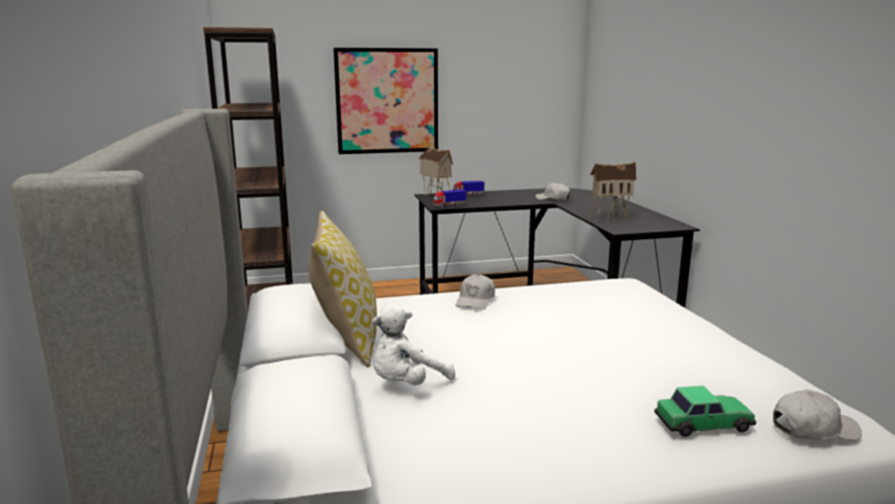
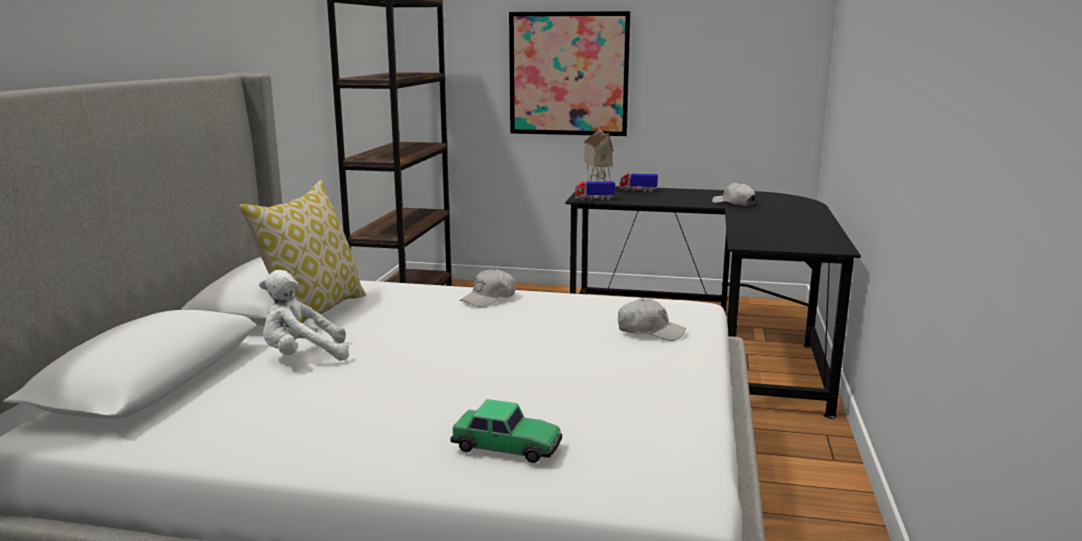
camera: 25 degrees right, 0 degrees up
toy house [589,162,636,222] -> none
white cap [773,389,862,440] -> white cap moved to [618,299,686,341]

